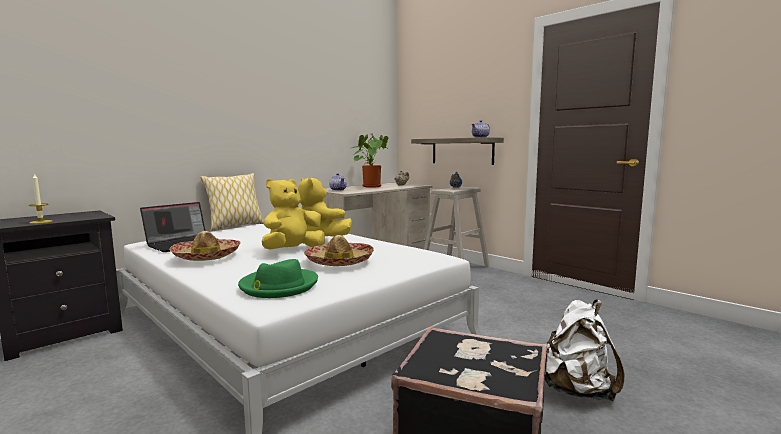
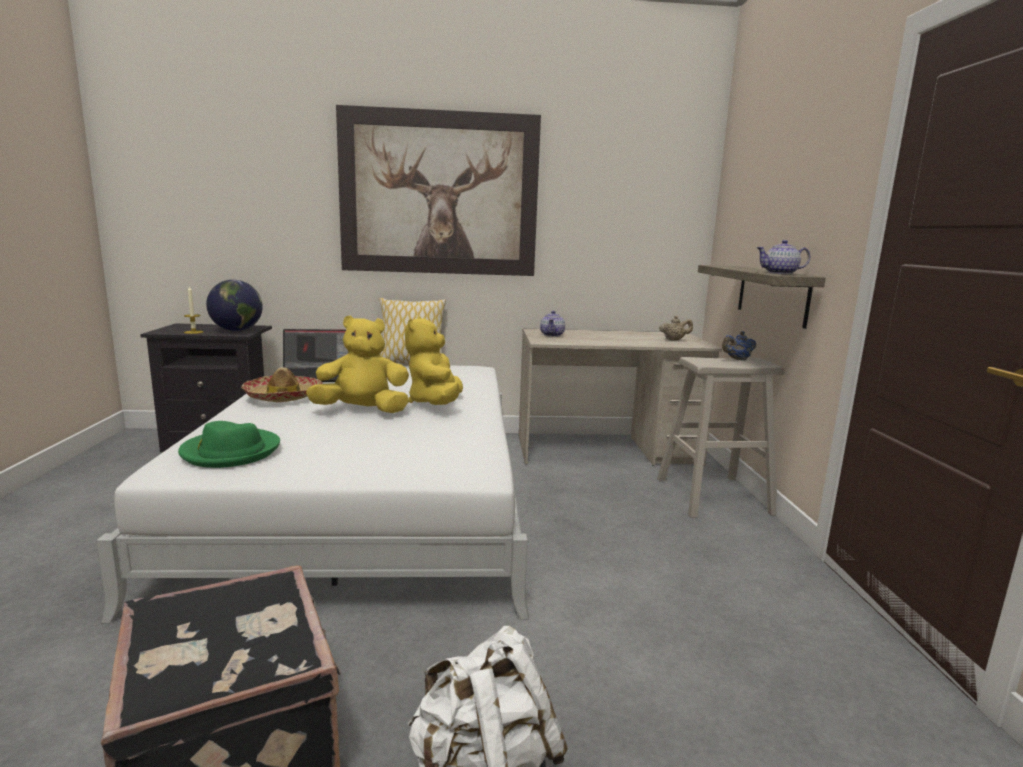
camera: 40 degrees right, 5 degrees up
hat [304,235,374,266] -> none
potted plant [351,133,389,188] -> none
none -> globe [206,280,263,331]
none -> picture [336,105,541,276]

